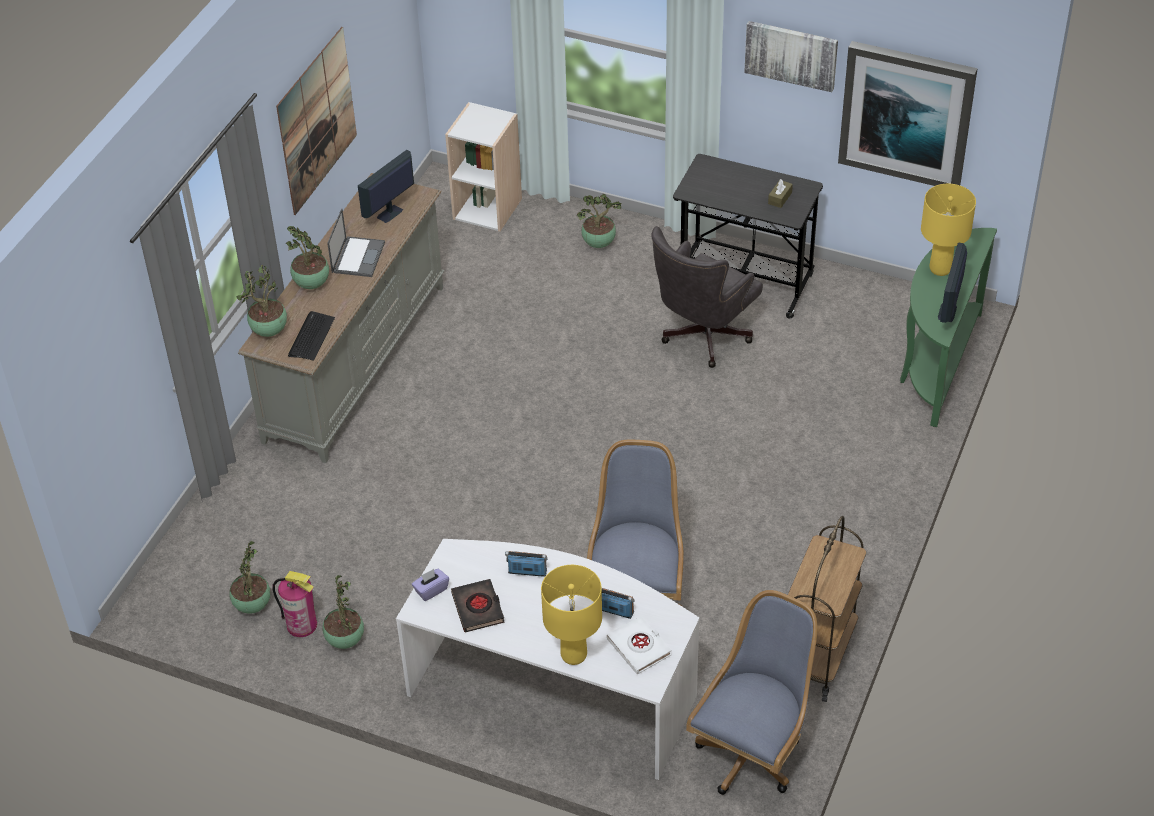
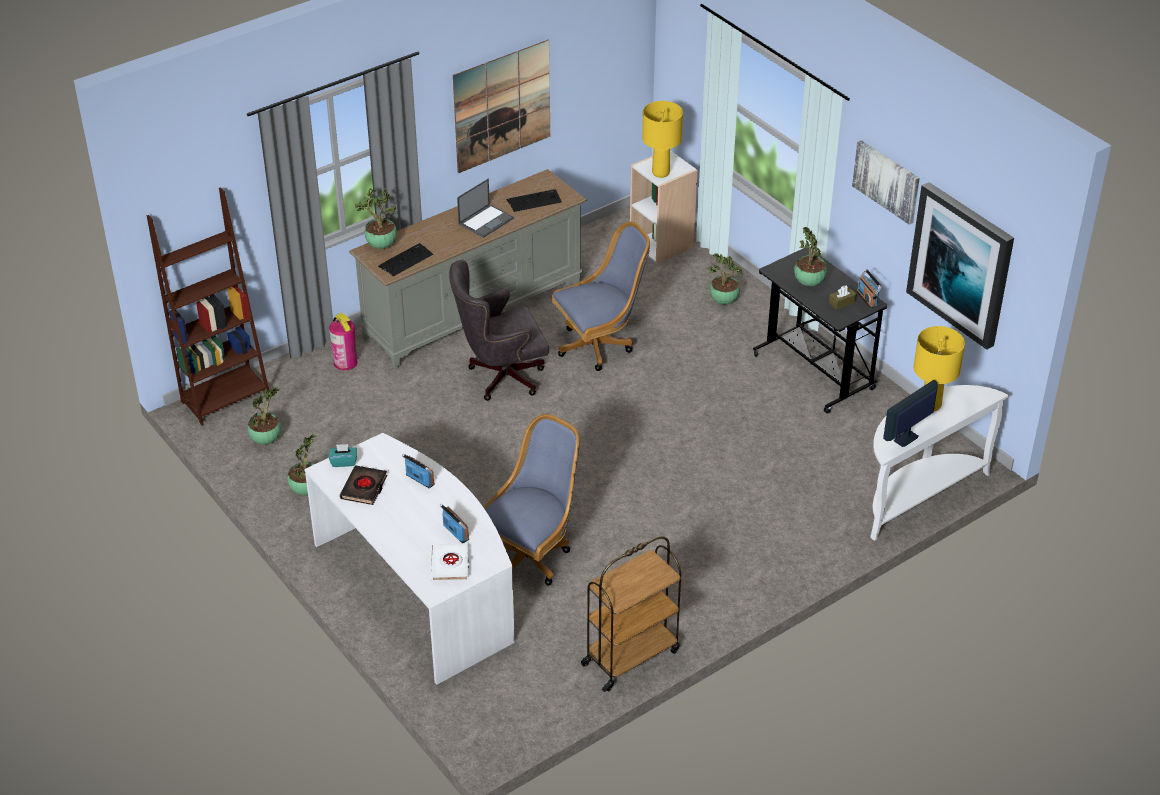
camera: 30 degrees right, 5 degrees down
fire extinguisher [273,571,317,637] -> fire extinguisher moved to [329,313,357,370]
potted plant [285,226,329,289] -> potted plant moved to [794,227,827,286]
monitor [358,150,414,223] -> keyboard [507,189,562,212]
purple tissue box [412,569,449,601] -> turquoise tissue box [329,444,357,467]
yellow table lamp [541,565,602,665] -> yellow table lamp moved to [642,101,683,178]
grey office chair [651,226,763,368] -> grey office chair moved to [449,260,549,401]
blue office chair [686,590,818,795] -> blue office chair moved to [552,222,650,371]
green console table [900,228,997,427] -> white console table [870,385,1008,541]
none -> brown bookcase [147,187,269,426]
none -> radio [857,269,882,308]

